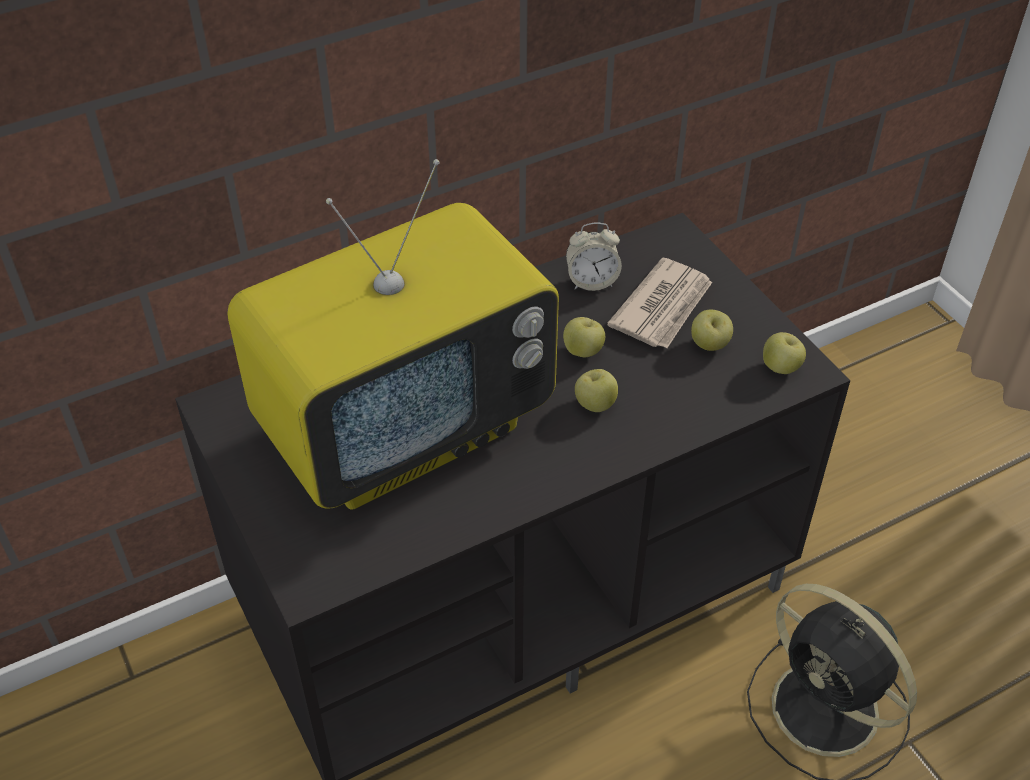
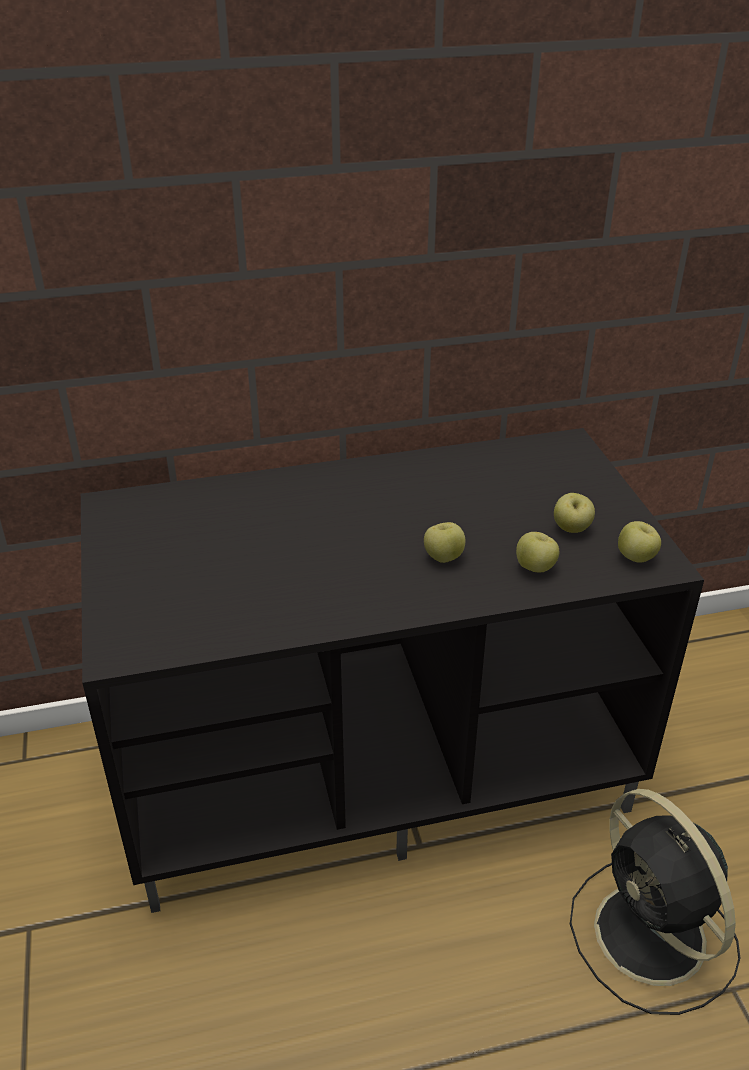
camera: 15 degrees right, 10 degrees down
television [227,159,559,509] -> none
apple [563,317,605,357] -> apple moved to [516,532,559,572]
alarm clock [566,222,622,291] -> none
newspaper [607,257,712,348] -> none

